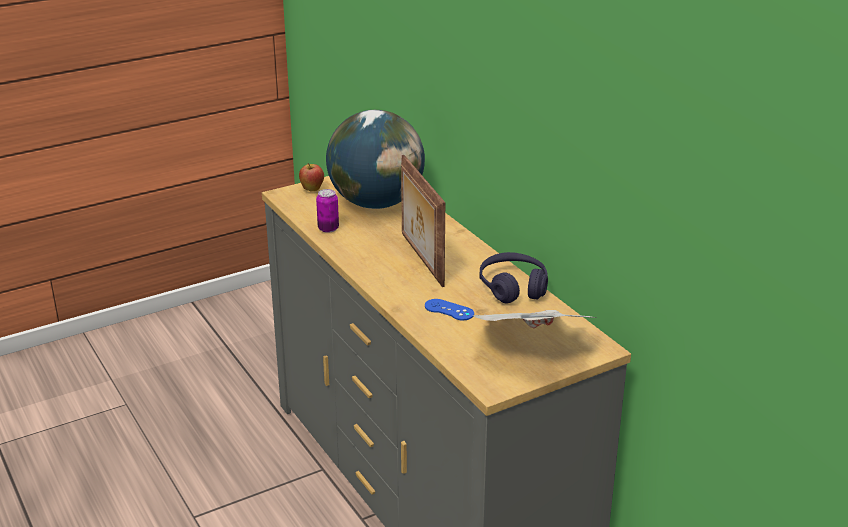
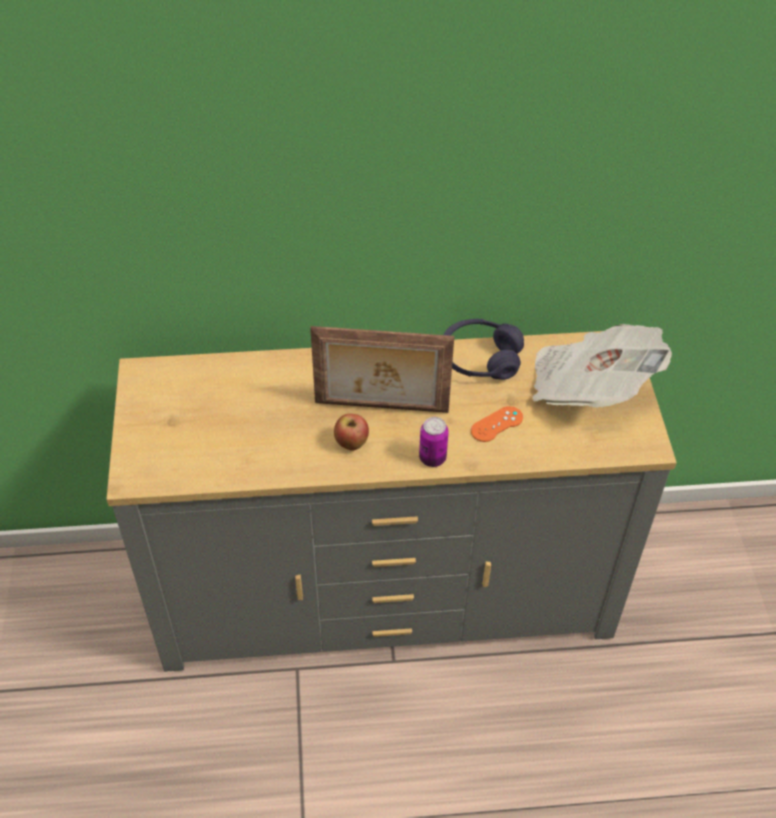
camera: 65 degrees left, 20 degrees up
apple [299,163,324,192] -> apple moved to [334,414,369,451]
can [316,189,339,233] -> can moved to [419,417,449,467]
globe [326,110,425,209] -> none
blue game controller [425,299,474,320] -> orange game controller [471,406,523,442]

